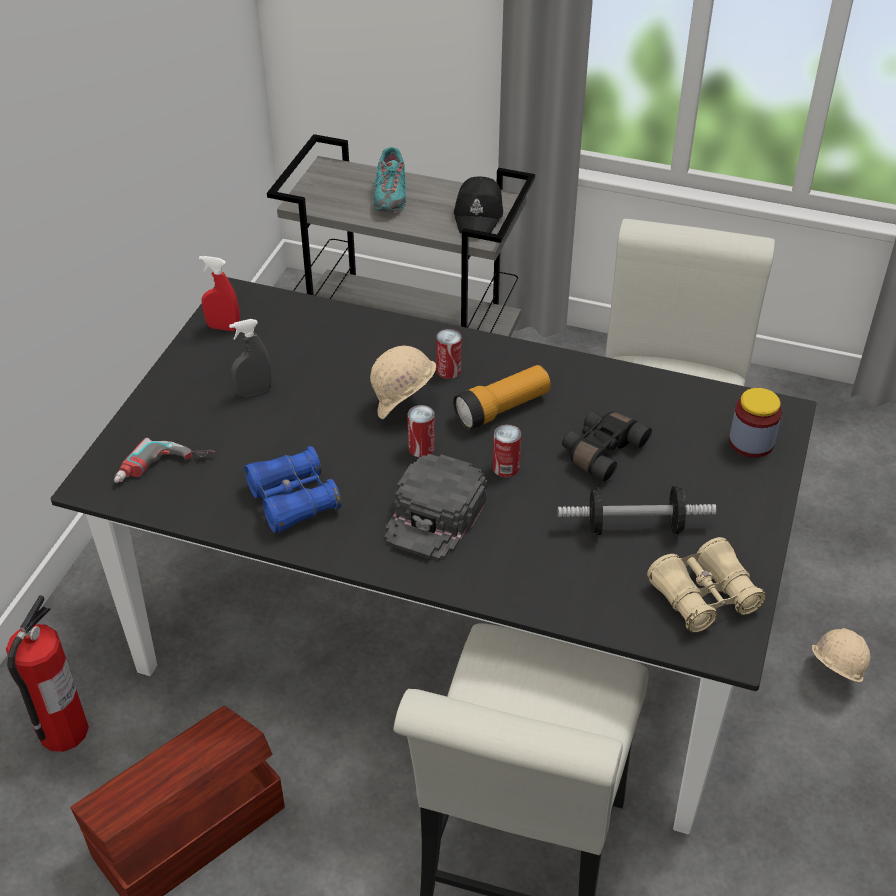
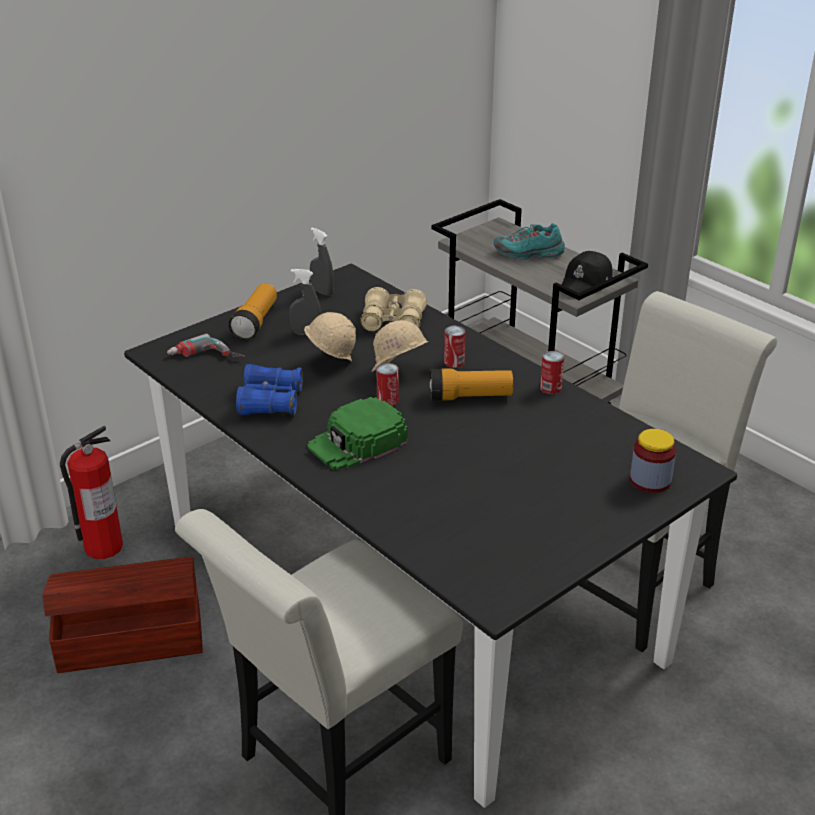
camera: 30 degrees right, 10 degrees down
red spray bottle [199,256,240,331] -> grey spray bottle [310,228,334,296]
turquoise shoe [373,147,406,212] -> turquoise shoe turned 60 degrees clockwise [494,223,565,260]
black cap [384,454,487,561] -> green cap [307,397,408,470]
can [493,425,521,477] -> can moved to [540,351,564,394]
dumbbell [558,486,716,535] -> none
black binoculars [562,411,652,483] -> none
beige binoculars [647,537,766,633] -> beige binoculars moved to [360,287,427,332]
beige hard hat [811,628,870,682] -> beige hard hat moved to [304,312,356,362]
none -> flashlight [229,283,277,340]

